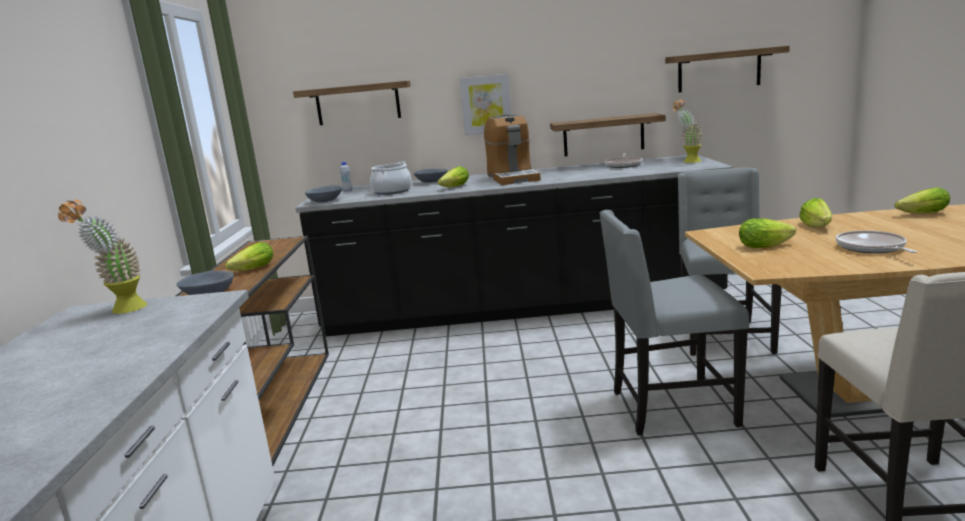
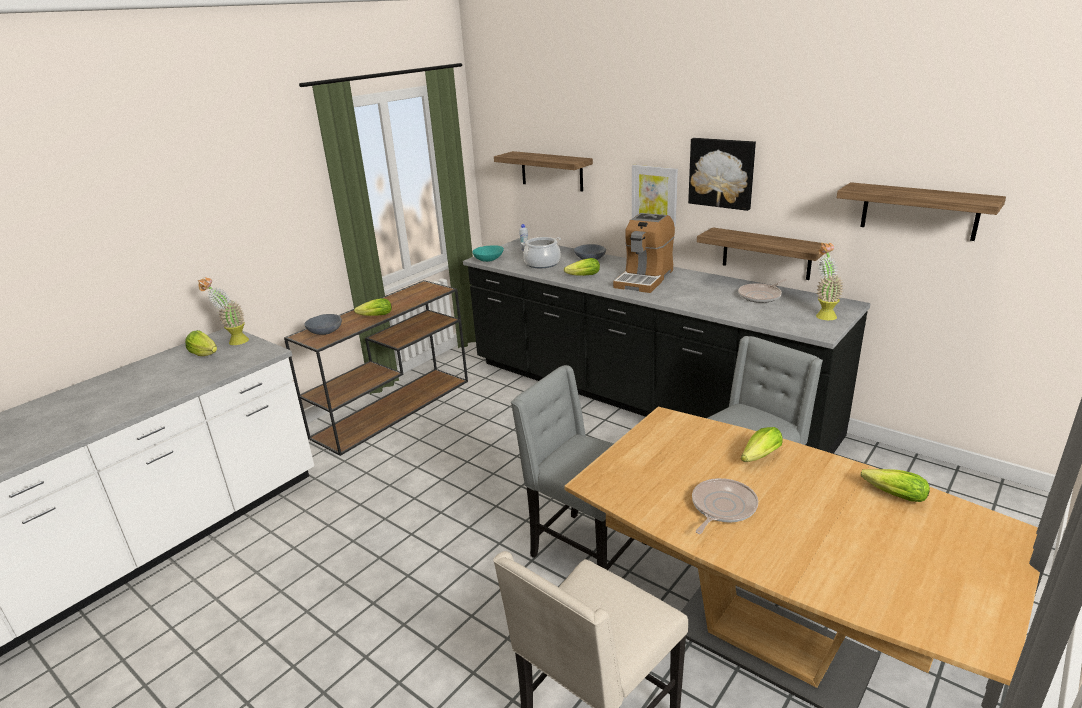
camera: 40 degrees right, 10 degrees up
grey bowl [305,185,343,203] -> turquoise bowl [472,245,504,262]
lettuce [739,219,796,248] -> lettuce moved to [185,330,217,356]
none -> picture [688,138,756,211]

